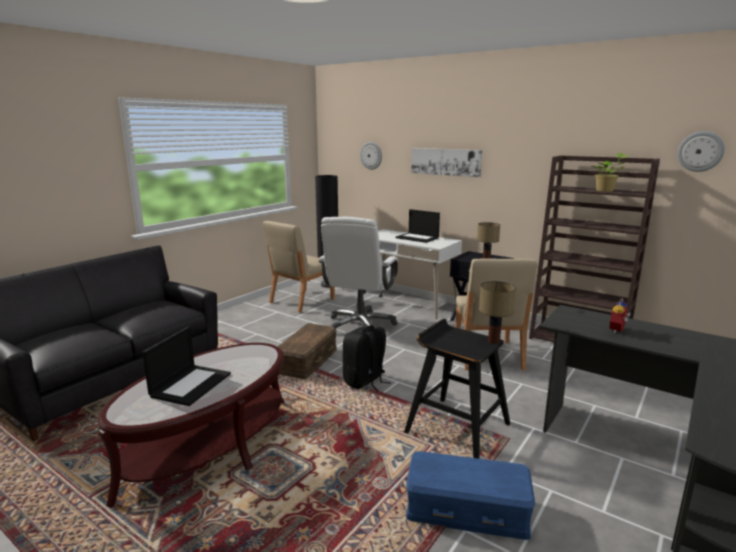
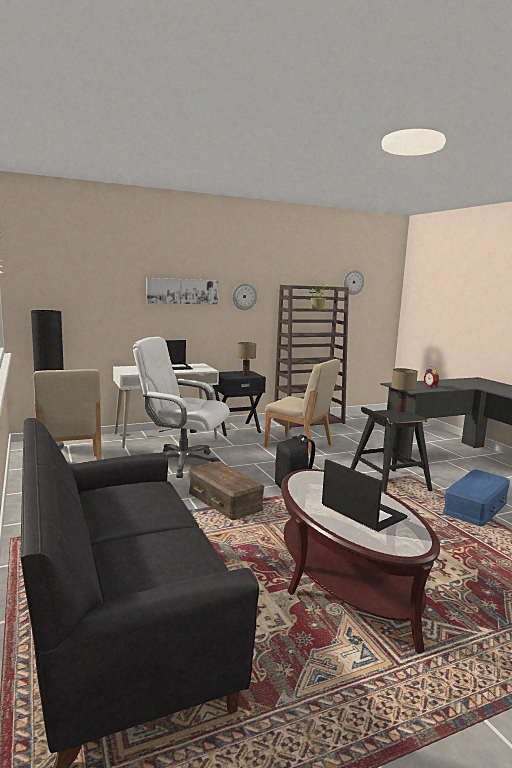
camera: 60 degrees left, 5 degrees down
white office chair [318,217,398,328] -> white office chair turned 150 degrees clockwise [133,337,230,478]
wall clock [360,142,382,170] -> wall clock moved to [232,283,257,310]

